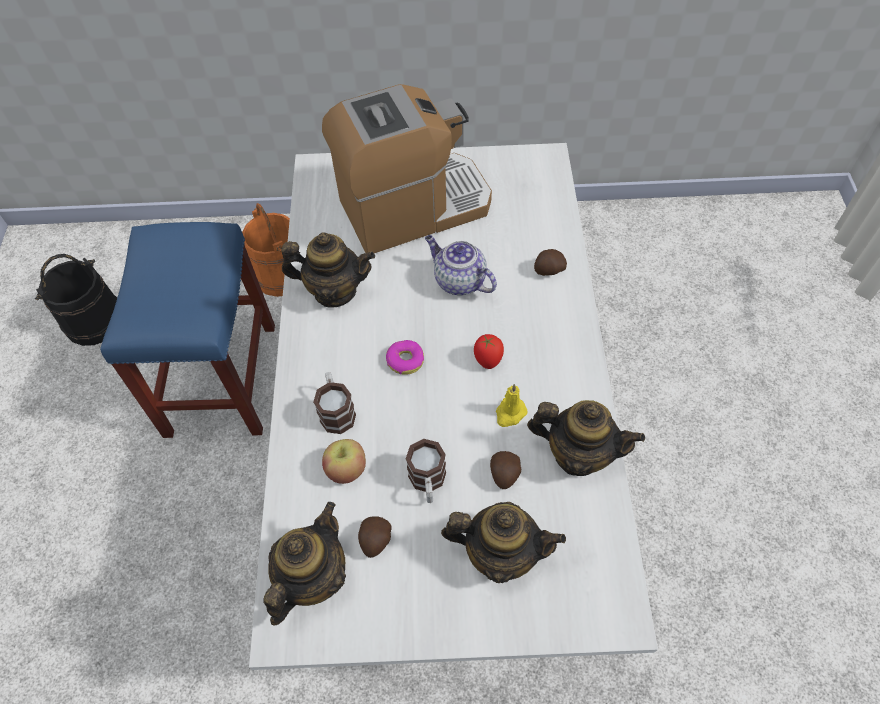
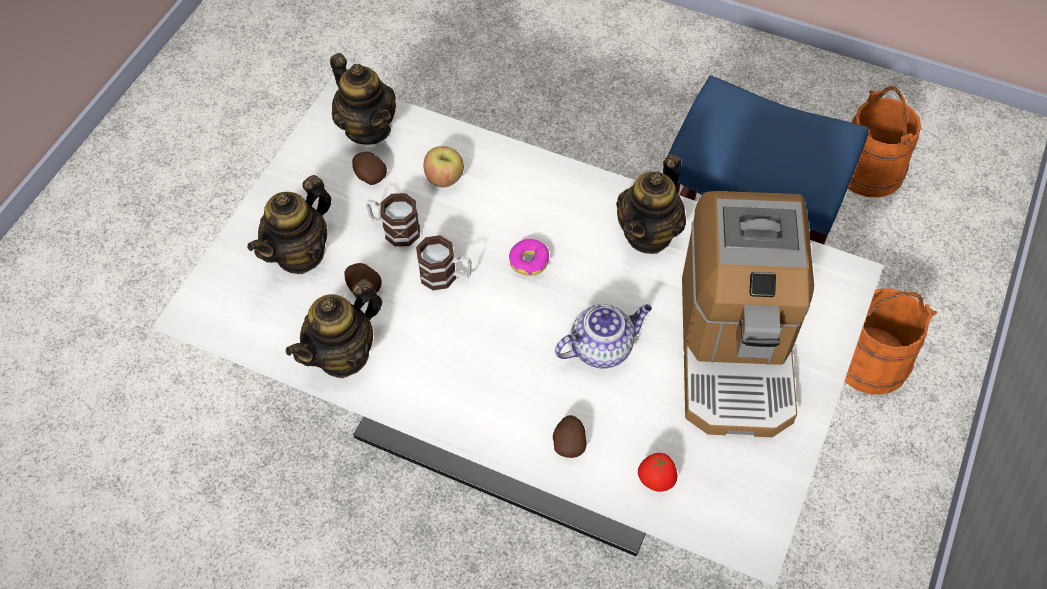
camera: 115 degrees right, 0 degrees up
black bucket [35,254,117,346] -> orange bucket [848,86,921,197]
mug [313,372,356,434] -> mug moved to [416,235,472,290]
tomato [474,334,504,369] -> tomato moved to [638,453,678,492]
yellow candle [496,384,528,427] -> none

